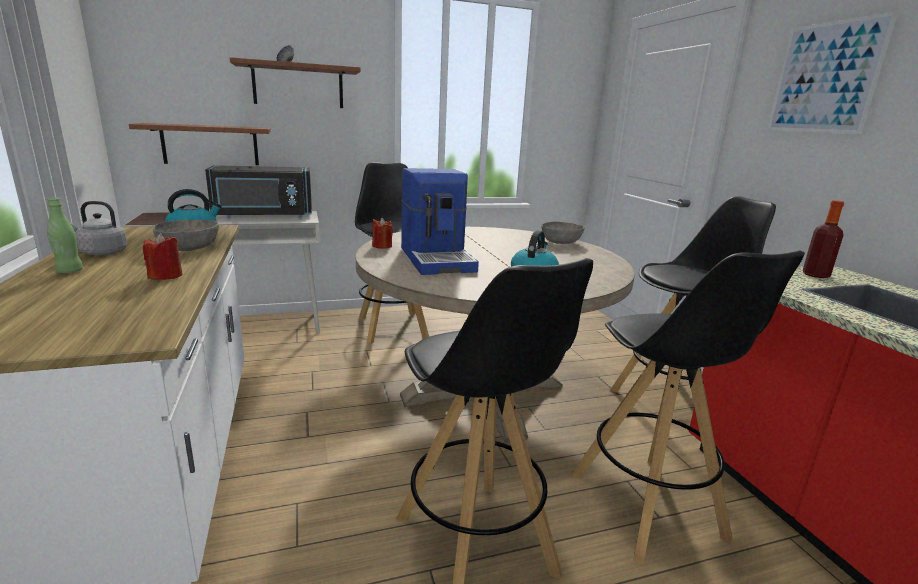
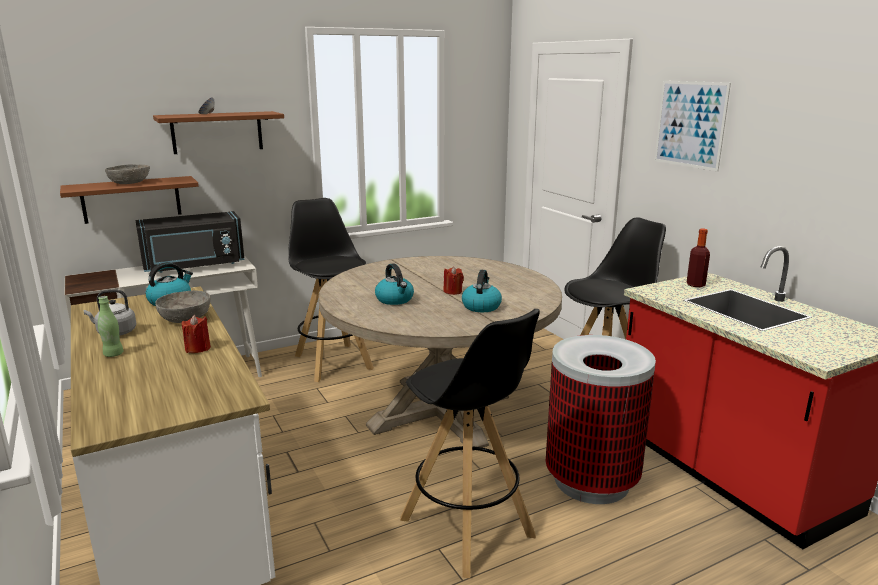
camera: 10 degrees left, 0 degrees up
red candle [372,218,393,249] -> red candle moved to [443,267,464,295]
coffee machine [401,168,479,275] -> kettle [375,263,414,305]
grey bowl [542,222,585,244] -> grey bowl moved to [105,164,150,184]
black stool [572,250,805,565] -> trash can [546,335,656,504]

